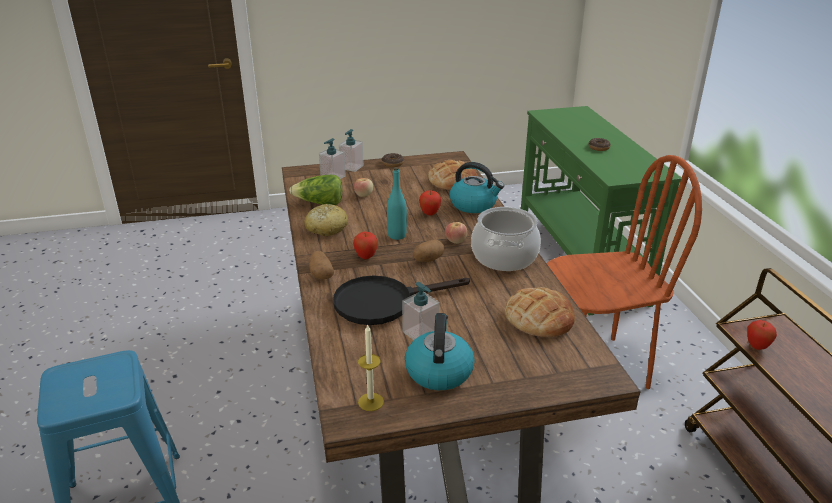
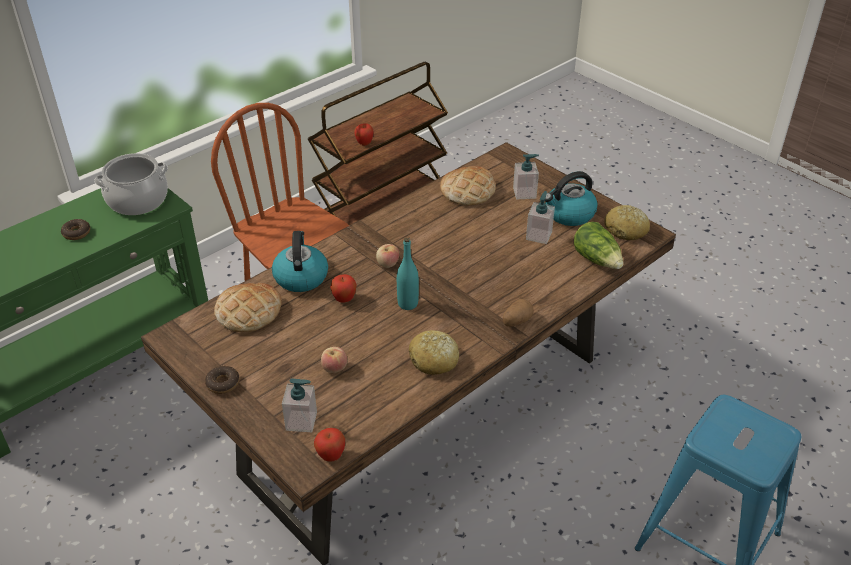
camera: 120 degrees left, 10 degrees up
lettuce [289,175,342,205] -> lettuce moved to [574,222,623,269]
black frying pan [333,275,470,325] -> none
soap dispenser [339,129,364,172] -> soap dispenser moved to [513,154,539,199]
apple [353,232,378,259] -> apple moved to [314,428,345,462]
candle [358,324,384,411] -> bread [604,205,650,240]
potato [413,240,444,262] -> none
cooking pot [471,206,541,271] -> cooking pot moved to [94,153,168,215]

